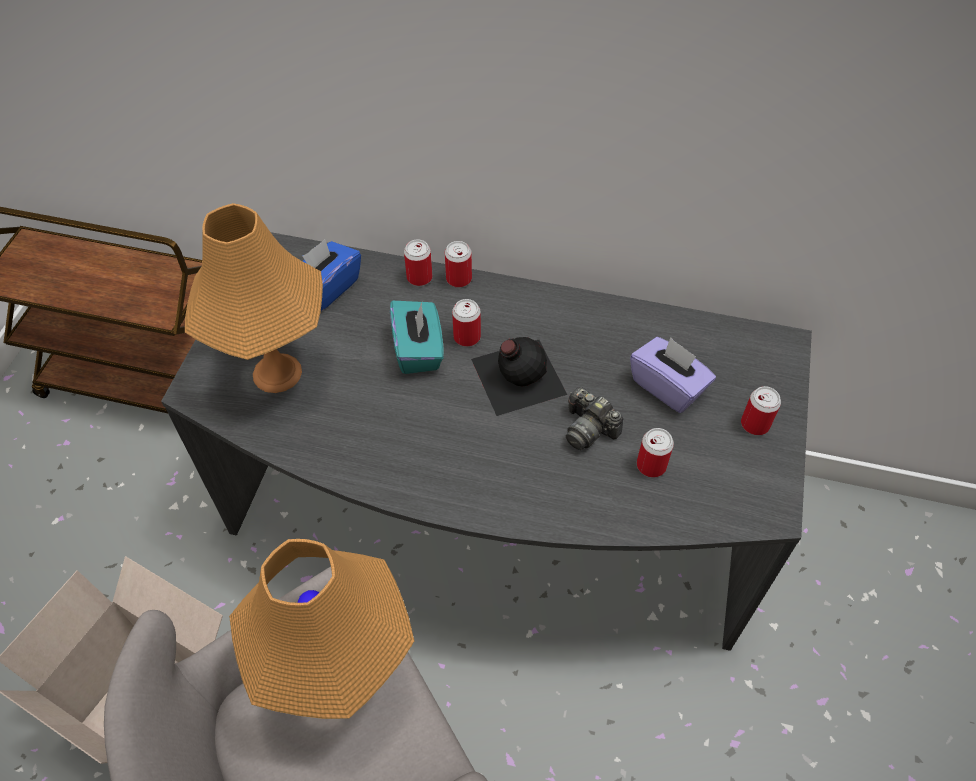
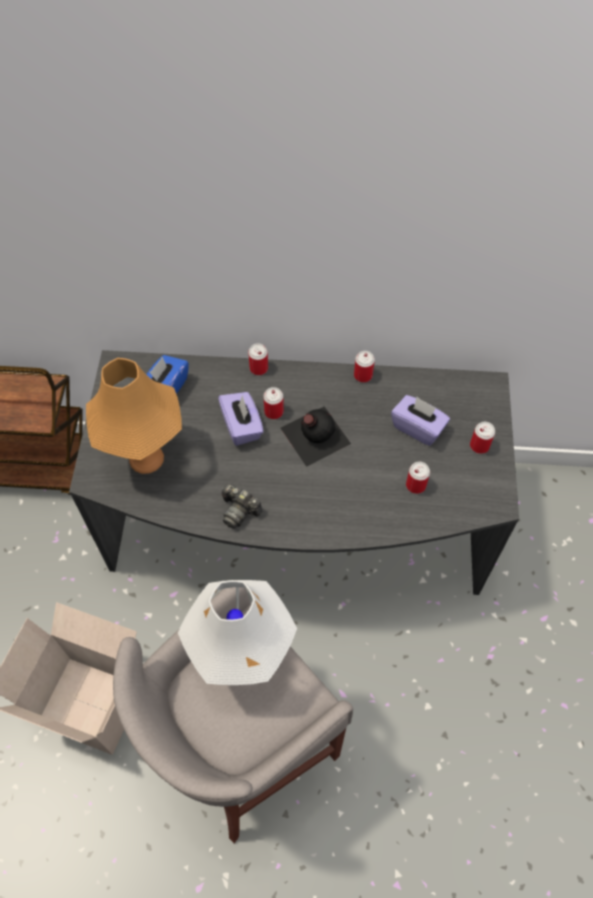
camera: 10 degrees left, 5 degrees up
orange table lamp [229,539,414,719] -> white table lamp [178,580,297,685]
turquoise tissue box [390,301,444,374] -> purple tissue box [218,392,264,446]
can [404,239,433,286] -> can moved to [354,351,375,383]
camera [566,387,624,450] -> camera moved to [222,484,262,529]

